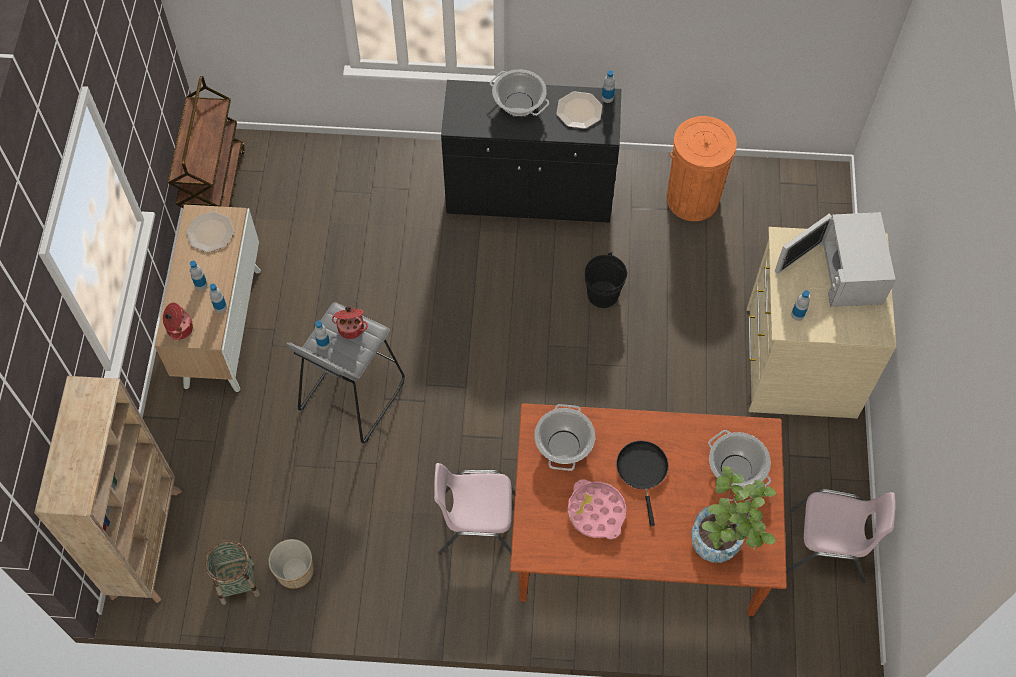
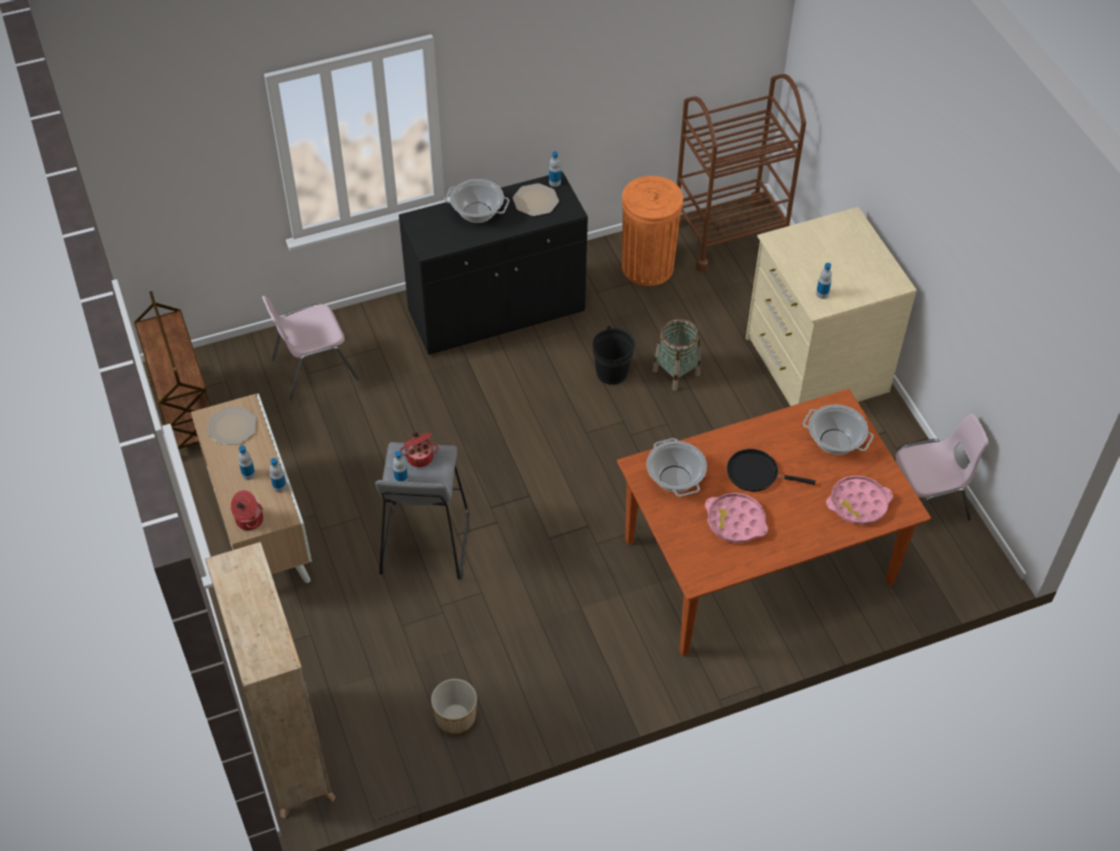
camera: 25 degrees left, 10 degrees down
basket [205,541,260,605] -> basket moved to [652,318,700,391]
pink chair [434,463,515,555] -> pink chair moved to [262,296,359,400]
black frying pan [616,441,668,526] -> black frying pan turned 45 degrees counterclockwise [727,449,816,491]
potted plant [691,466,776,563] -> pink tray [826,475,893,525]
white microwave [775,212,896,307] -> none
none -> brown cart [677,74,806,272]

